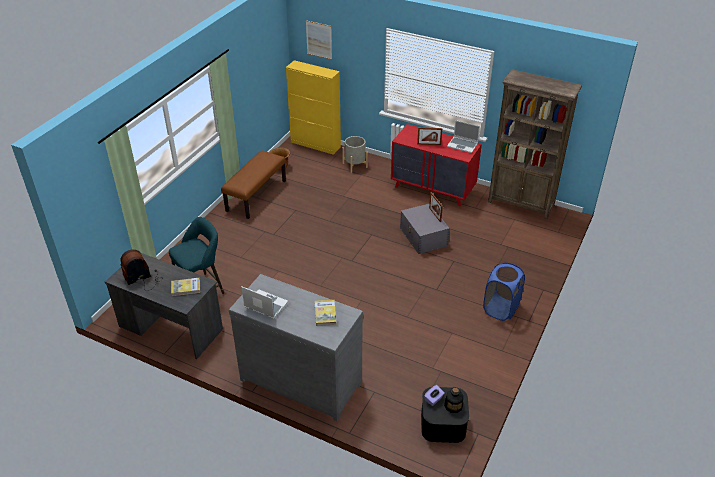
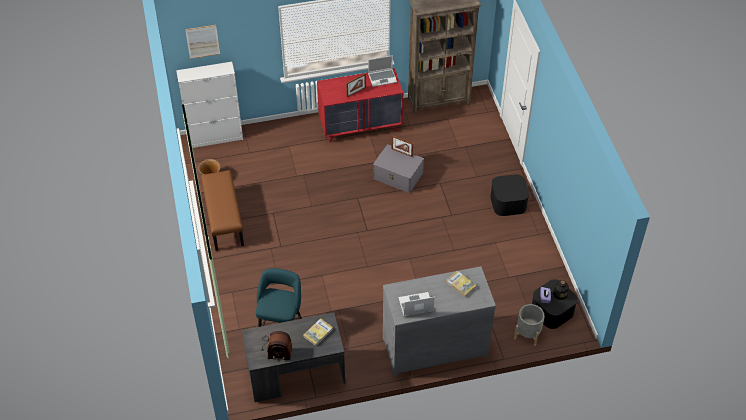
camera: 40 degrees left, 10 degrees up
radio [120,249,163,291] -> radio turned 105 degrees counterclockwise [262,331,292,360]
yellow cabinet [286,60,341,155] -> white cabinet [176,62,243,148]
grey planter [342,136,368,173] -> grey planter moved to [514,304,545,346]
blue laundry basket [483,263,525,321] -> black storage box [490,174,529,216]

